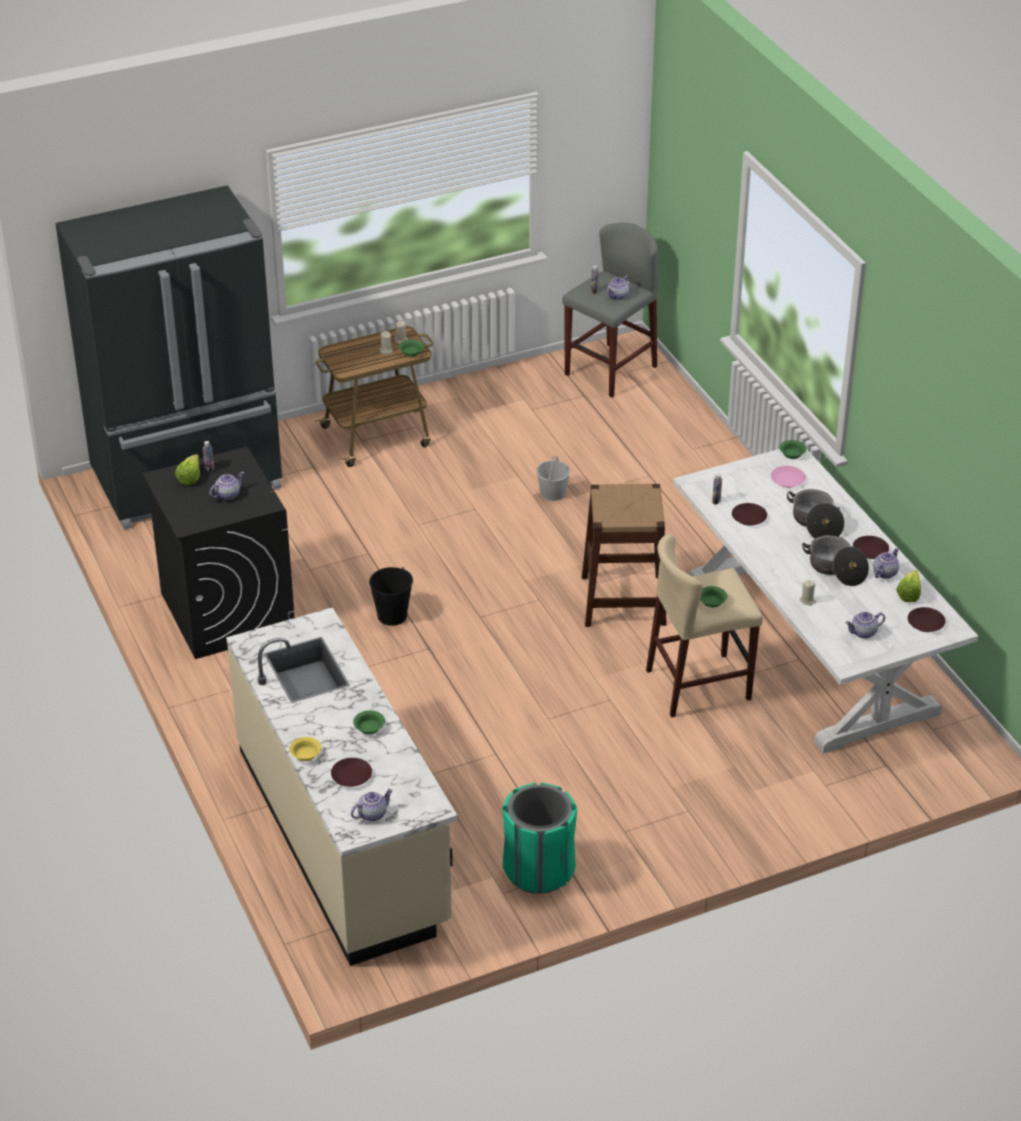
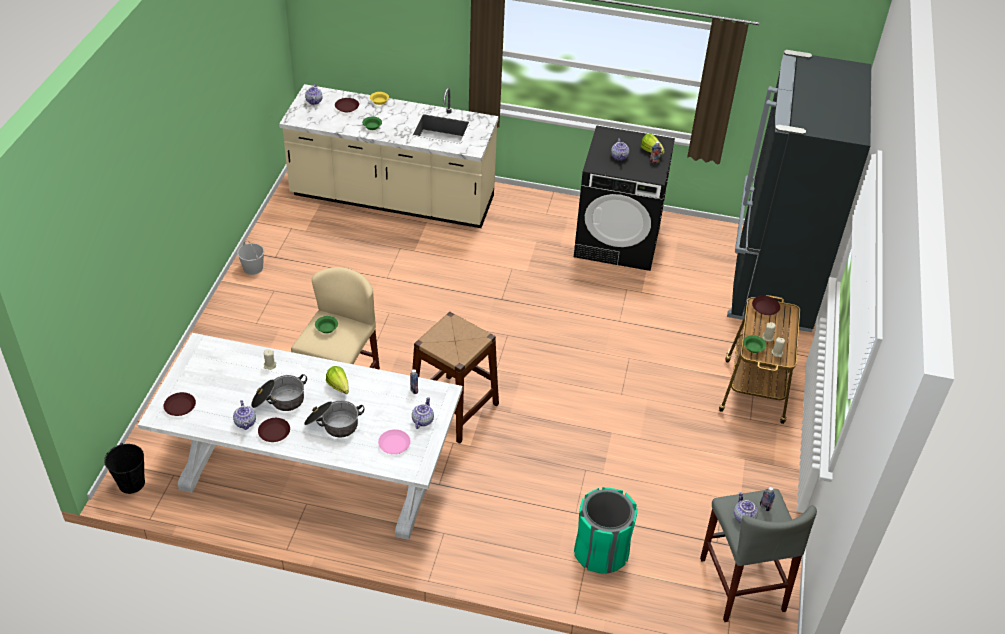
camera: 125 degrees right, 5 degrees up
black bucket [369,567,413,626] -> black bucket moved to [104,443,145,494]
green trash can [502,783,577,894] -> green trash can moved to [574,487,637,574]
white bucket [536,456,570,501] -> white bucket moved to [237,241,264,275]
brown plate [732,503,767,526] -> brown plate moved to [752,296,780,315]
green bowl [779,440,807,459] -> none
teapot [845,611,885,639] -> teapot moved to [412,397,434,429]
lettuce [896,570,921,602] -> lettuce moved to [326,366,349,394]

